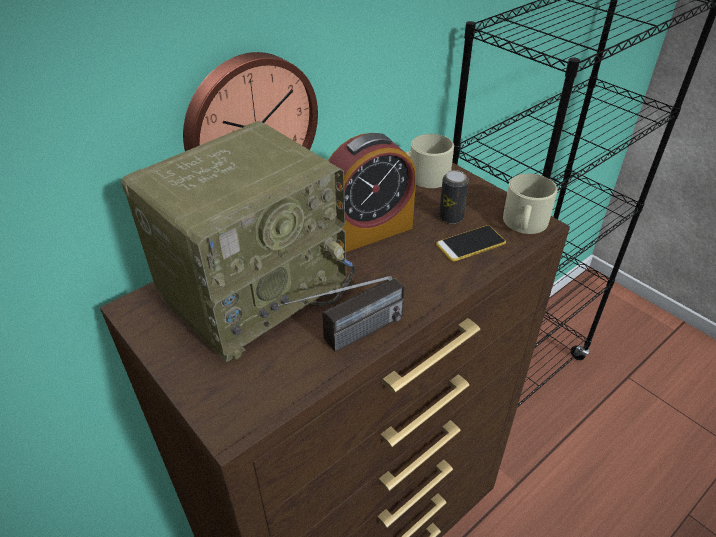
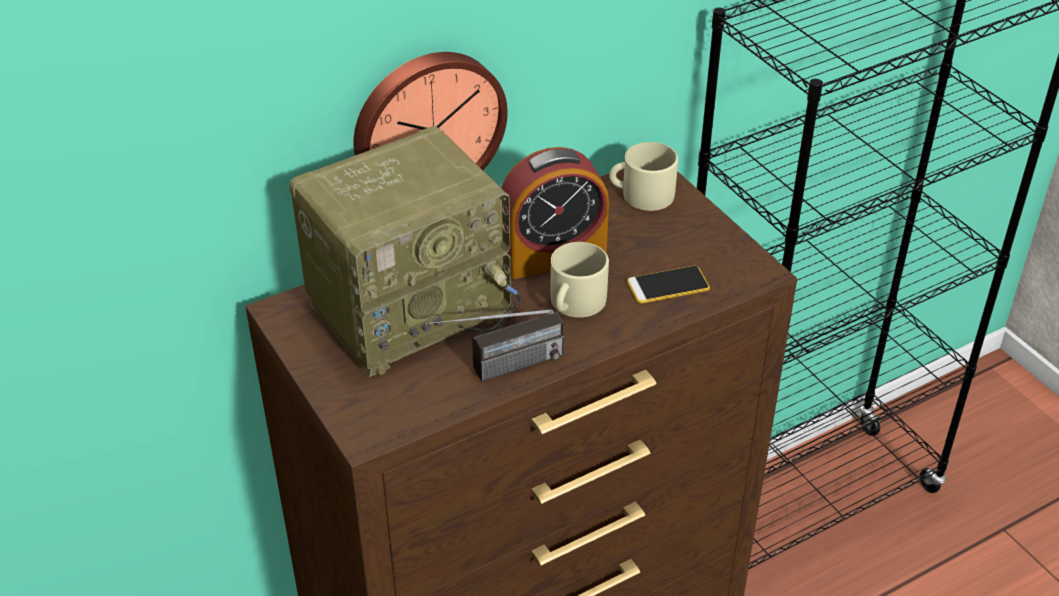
camera: 10 degrees right, 0 degrees up
can [439,170,469,224] -> none
beige mug [503,174,558,234] -> beige mug moved to [550,242,609,318]

